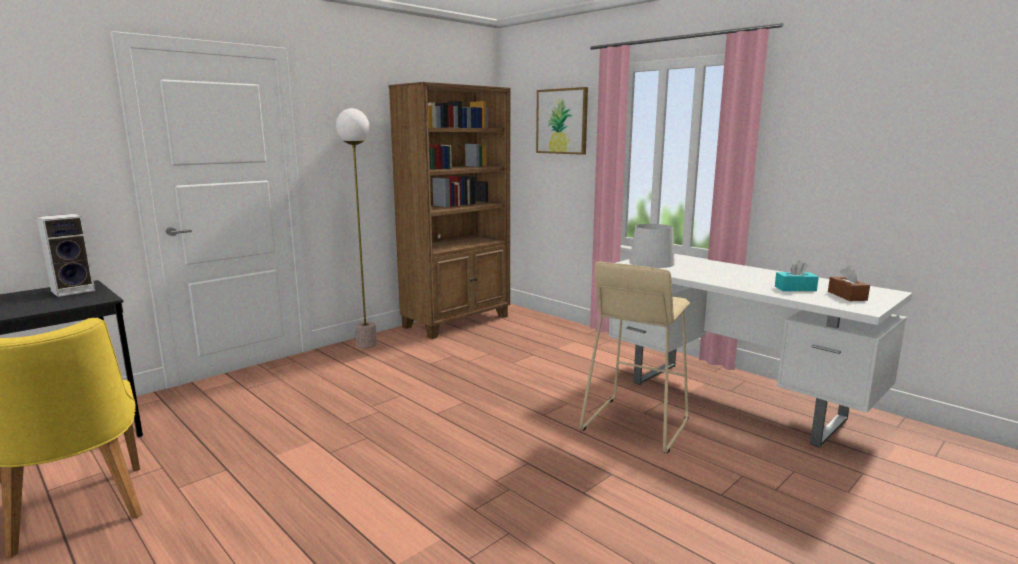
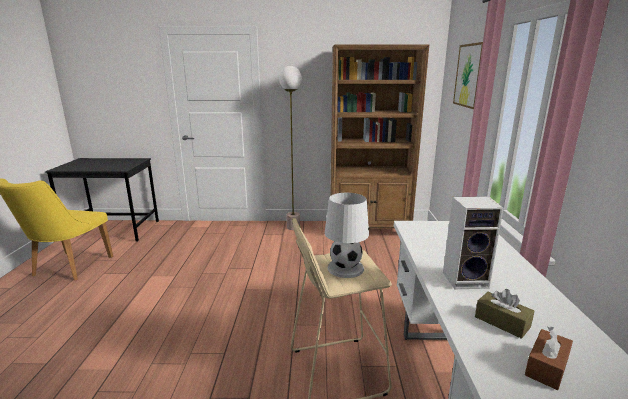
camera: 45 degrees right, 5 degrees up
speaker [36,214,95,297] -> speaker moved to [443,196,504,290]
turquoise tissue box [775,260,819,291] -> brown tissue box [475,289,534,339]

